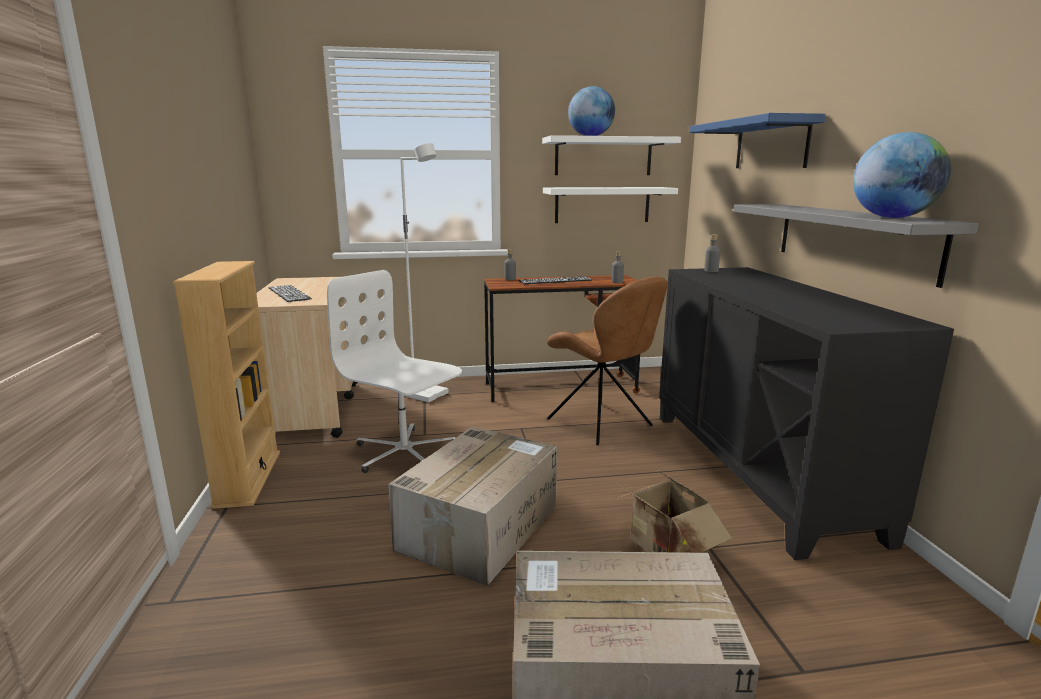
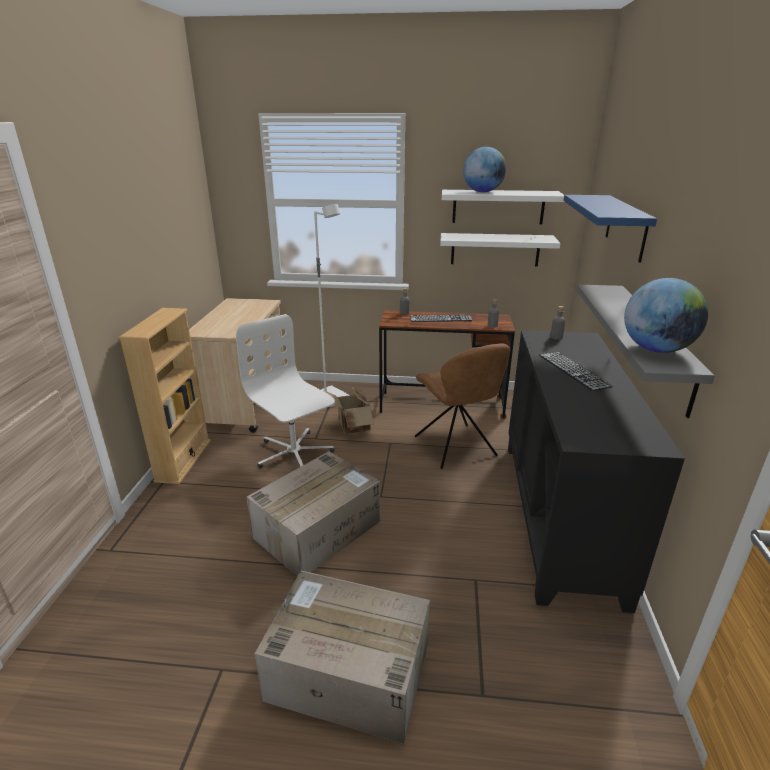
camera: 15 degrees right, 10 degrees up
keyboard [268,285,312,302] -> keyboard moved to [539,352,613,391]
cardboard box [614,470,732,553] -> cardboard box moved to [325,387,374,434]

